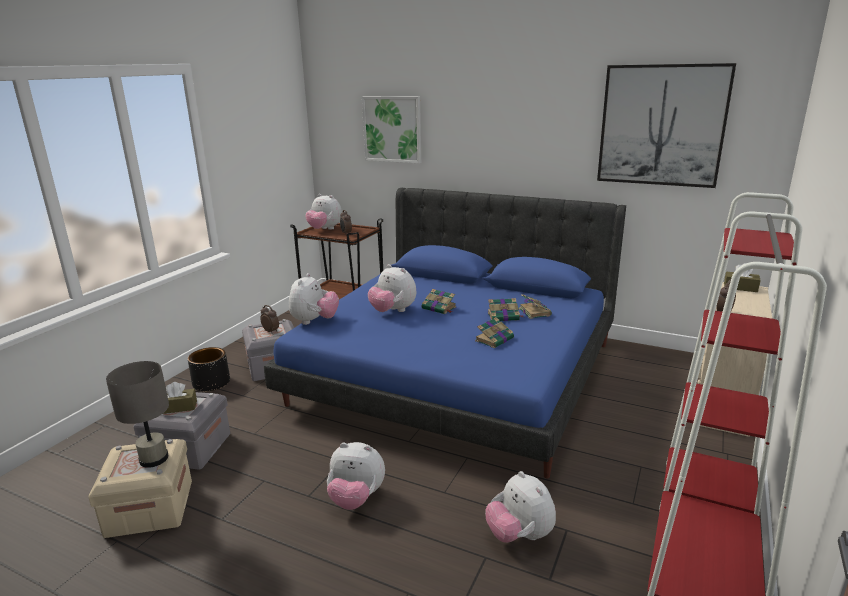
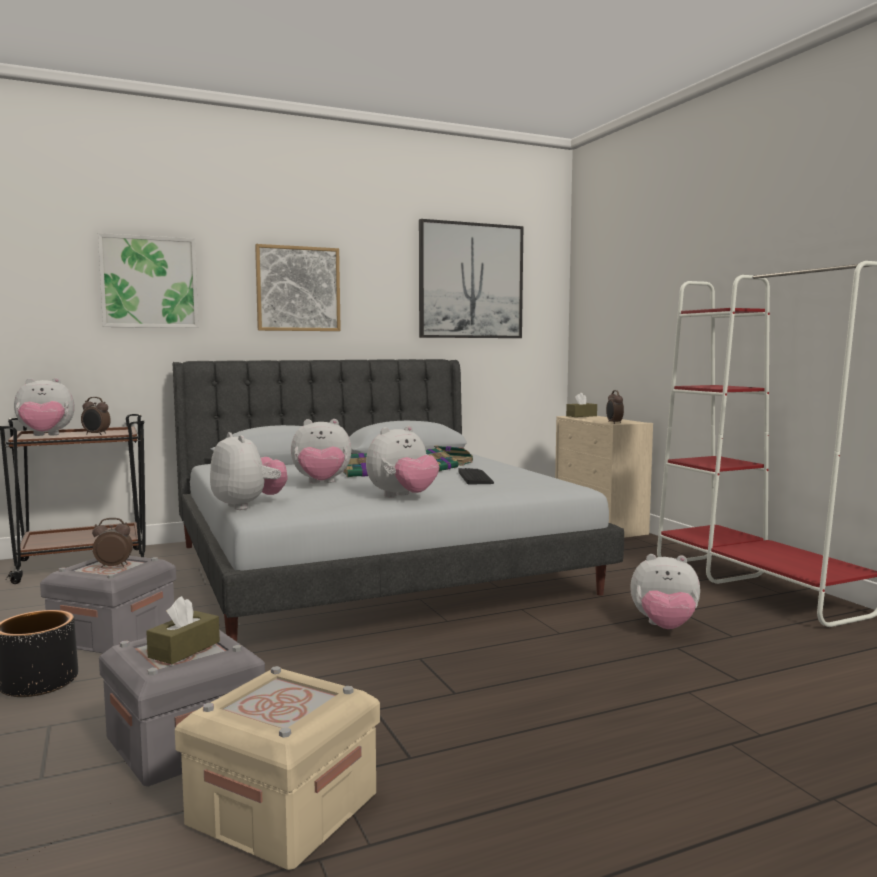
camera: 50 degrees left, 15 degrees down
grey table lamp [106,361,169,468] -> none
blue bed [264,188,626,479] -> grey bed [173,359,624,642]
plush toy [327,442,385,510] -> plush toy moved to [366,425,439,497]
book [475,317,514,348] -> keyboard [458,468,494,485]
none -> picture [255,244,341,331]

